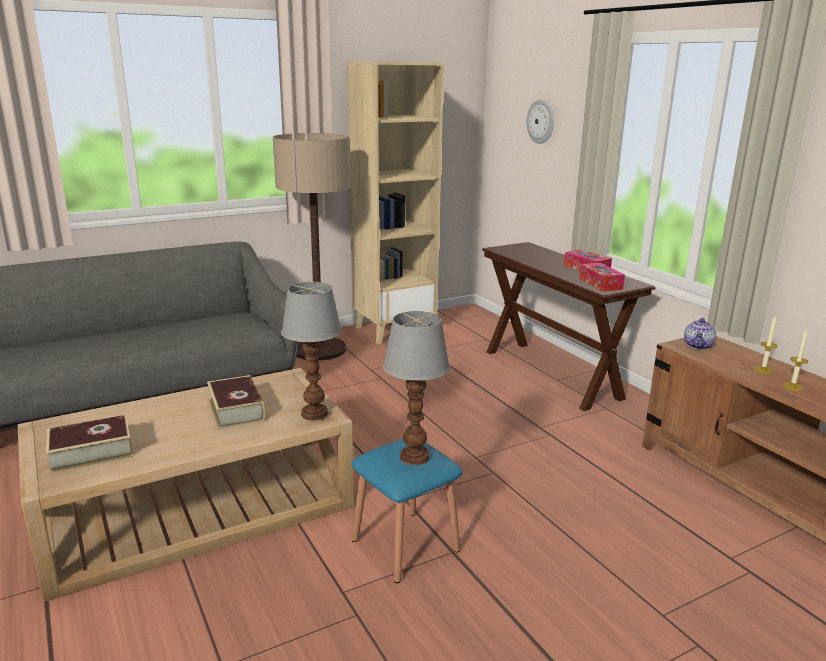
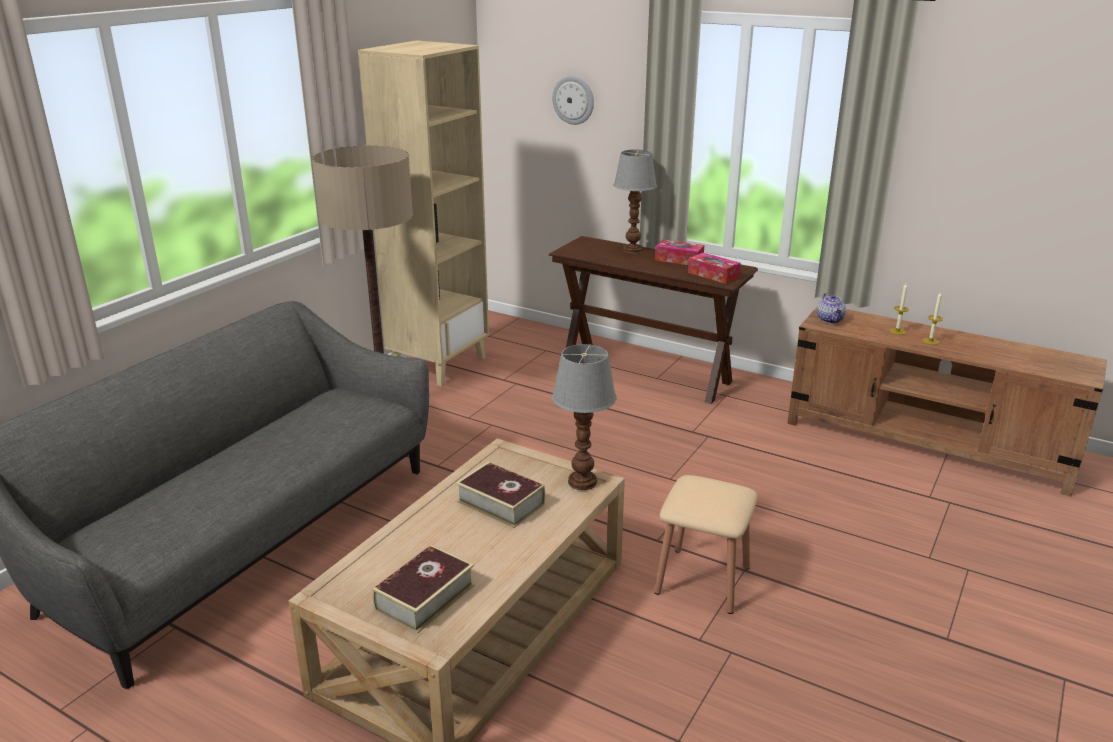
camera: 30 degrees left, 5 degrees up
blue stool [351,439,462,583] -> beige stool [654,475,758,614]
table lamp [383,311,450,465] -> table lamp moved to [613,150,657,254]

